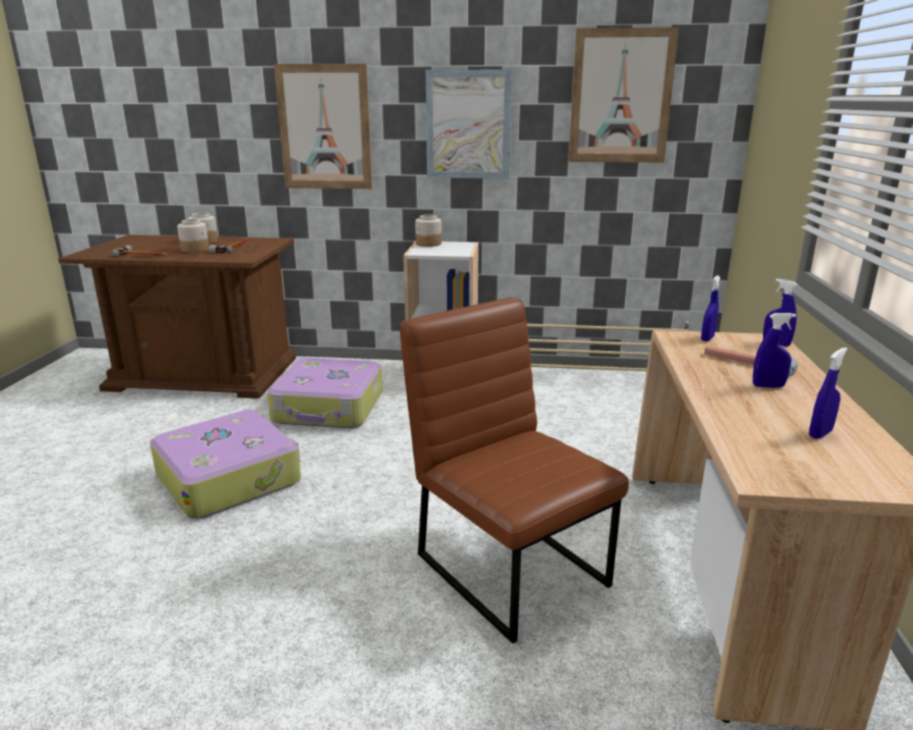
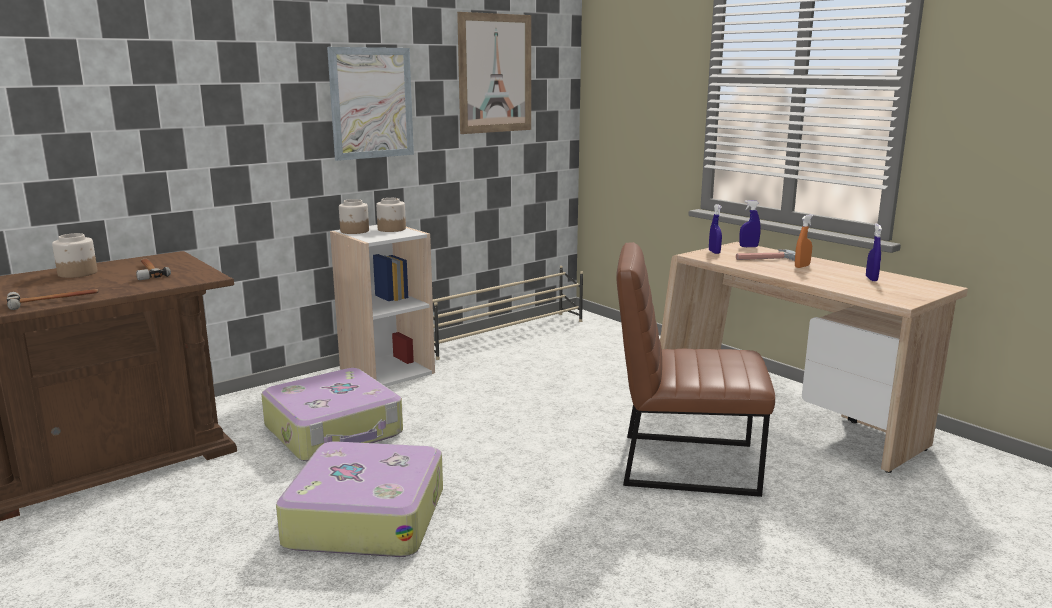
camera: 45 degrees left, 5 degrees down
jar [177,219,209,253] -> jar moved to [376,198,406,232]
picture [274,64,372,189] -> none
blue spray bottle [753,313,796,388] -> orange spray bottle [795,215,813,268]

